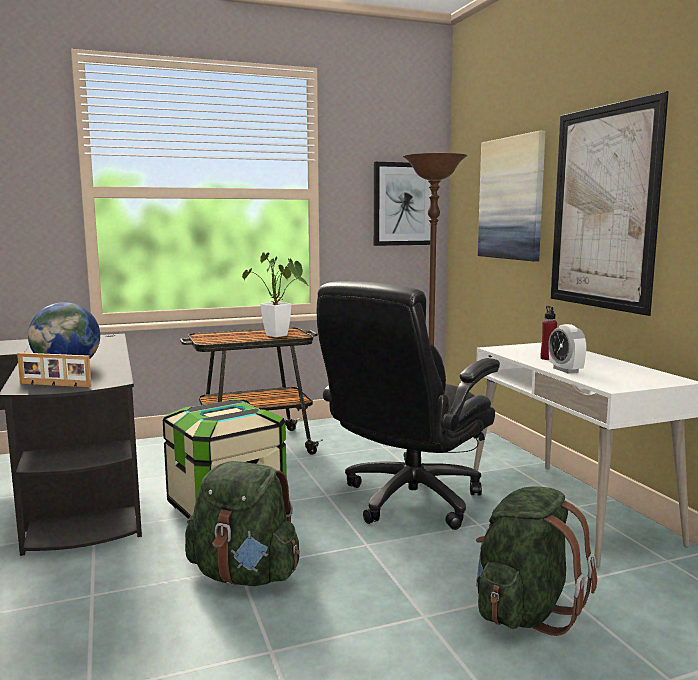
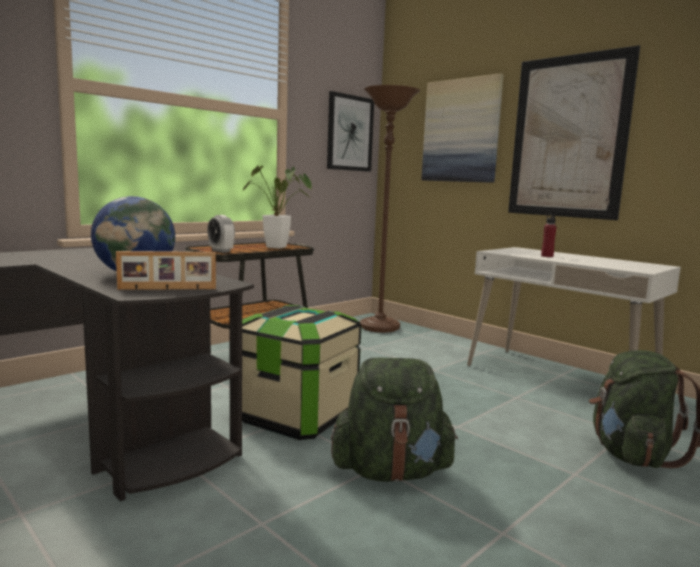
camera: 25 degrees left, 0 degrees up
black office chair [317,281,500,530] -> none
alarm clock [548,324,587,374] -> alarm clock moved to [207,215,235,253]

